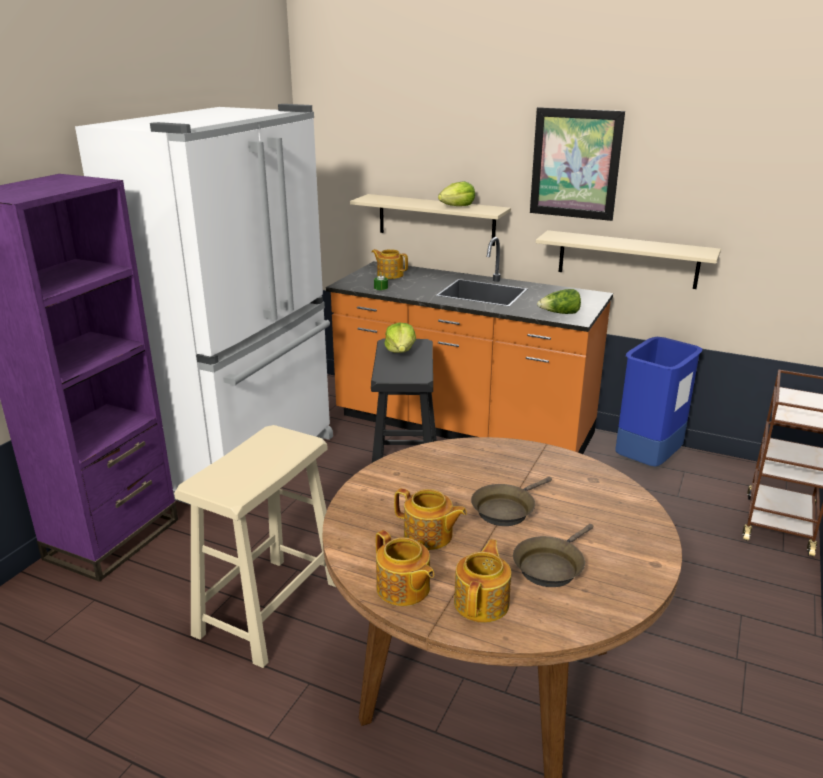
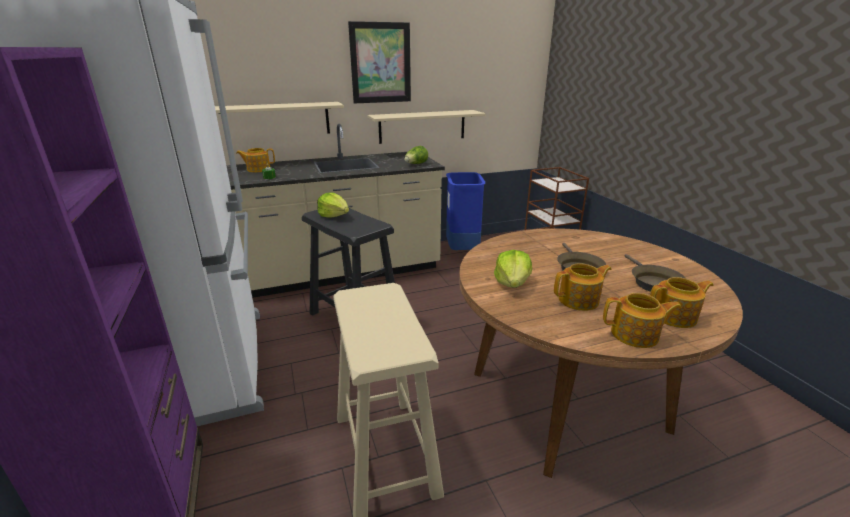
camera: 45 degrees left, 0 degrees up
orange counter [326,237,613,454] -> beige counter [226,124,445,298]
lettuce [438,181,475,206] -> lettuce moved to [494,250,532,288]
teapot [454,539,511,622] -> teapot turned 105 degrees clockwise [650,277,713,328]

